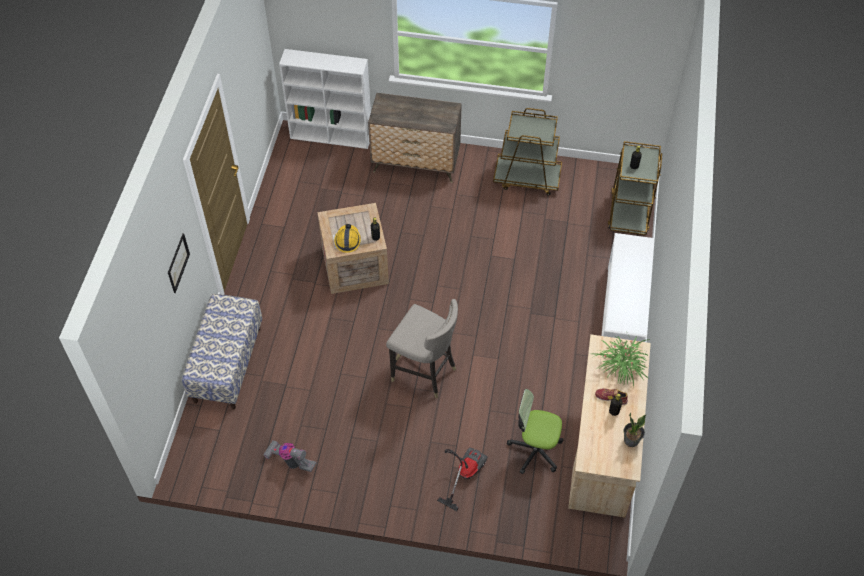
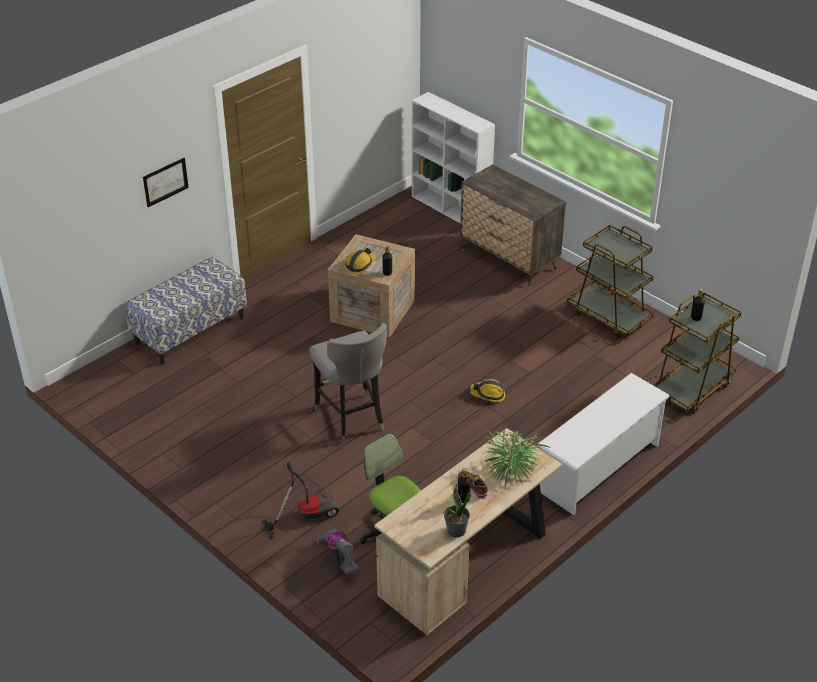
camera: 35 degrees right, 15 degrees down
vacuum cleaner [263,441,316,472] -> vacuum cleaner moved to [316,528,360,575]
none -> hard hat [470,379,505,402]

